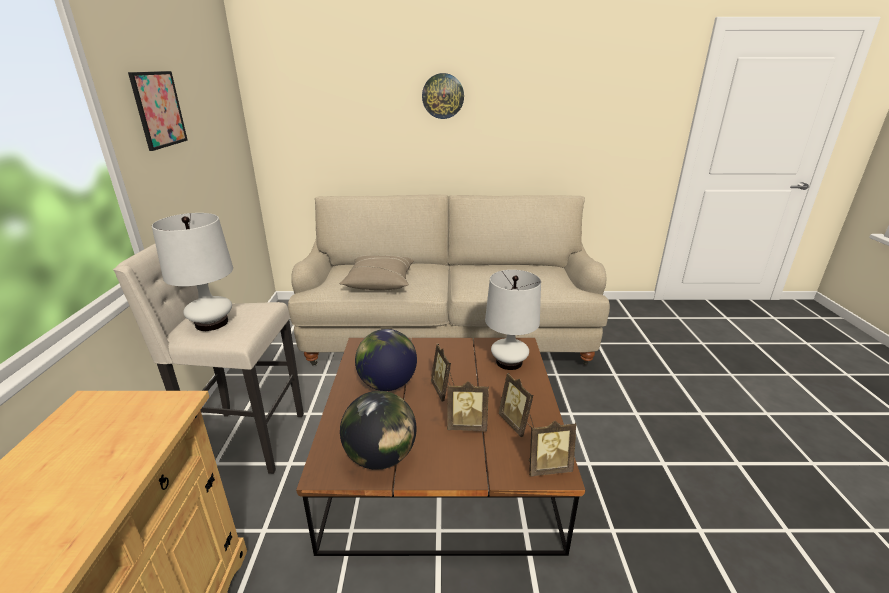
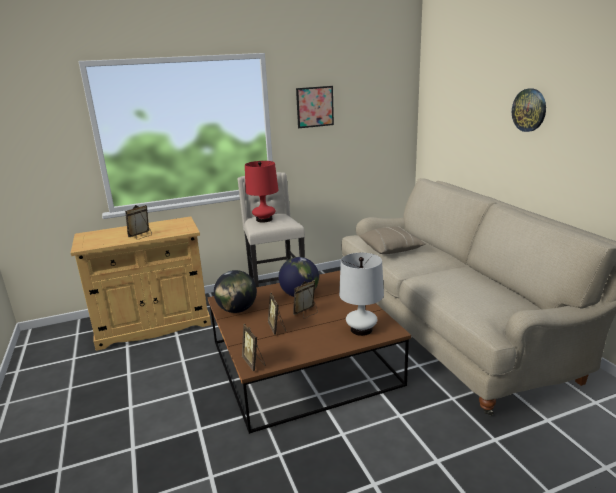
camera: 70 degrees right, 5 degrees down
white table lamp [152,213,233,331] -> red table lamp [245,161,279,223]
picture frame [498,373,534,437] -> picture frame moved to [125,205,152,240]

